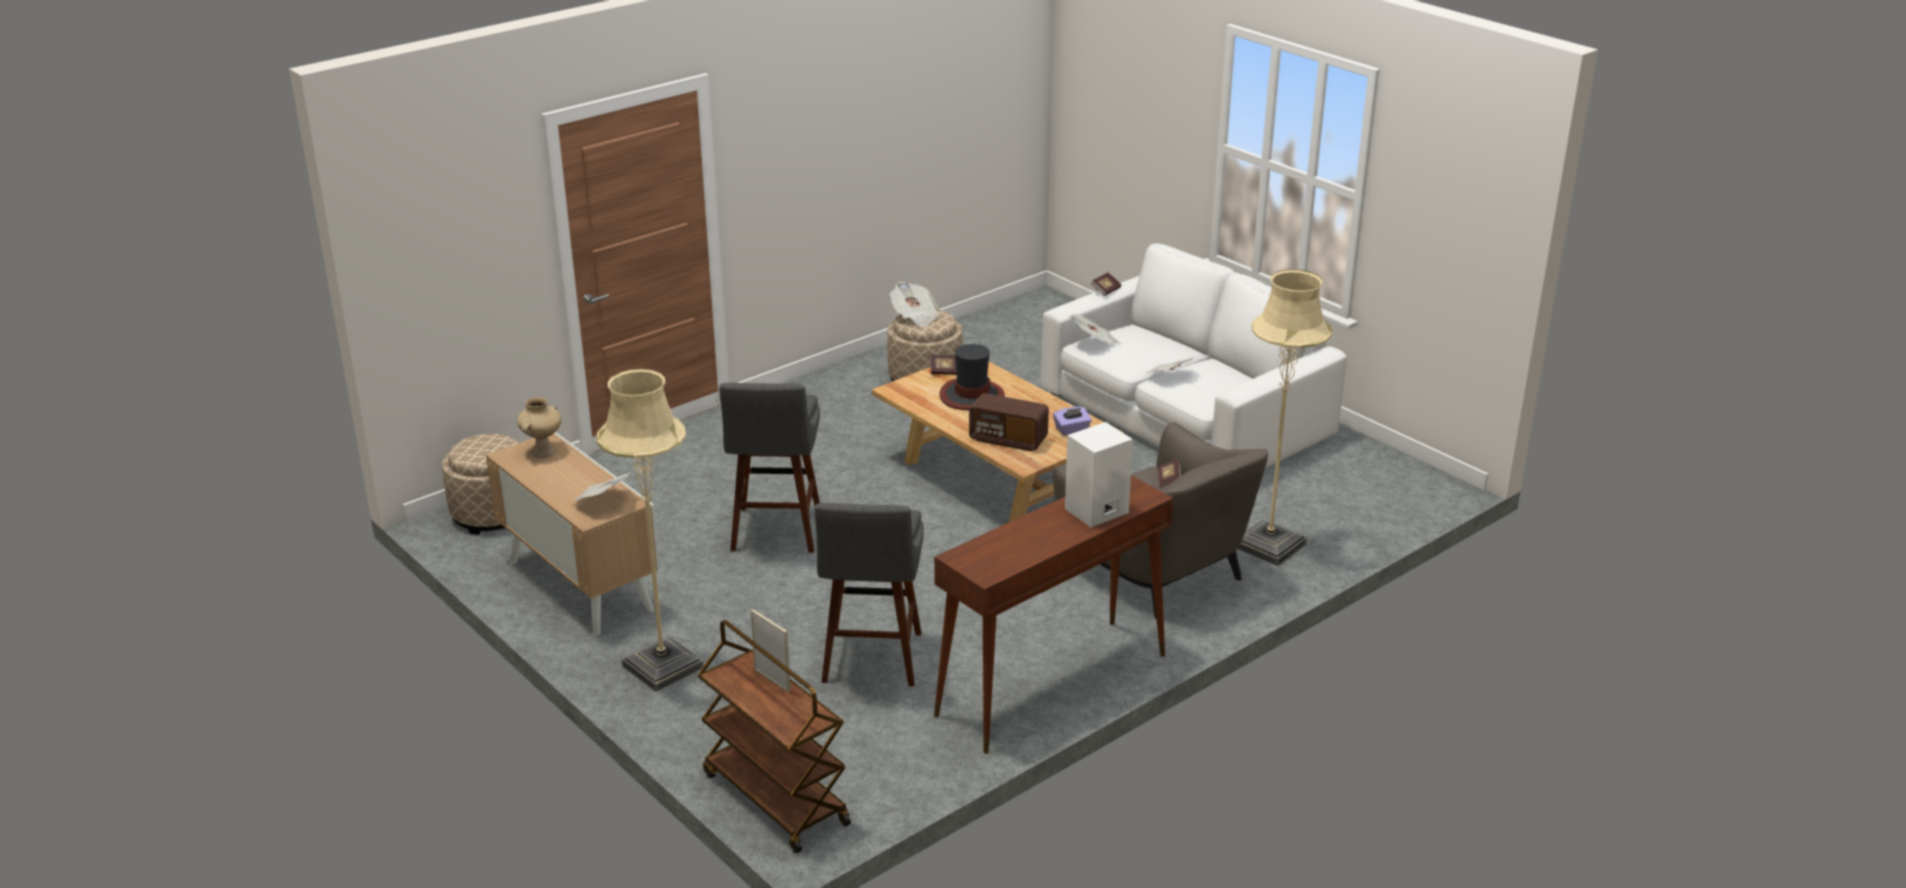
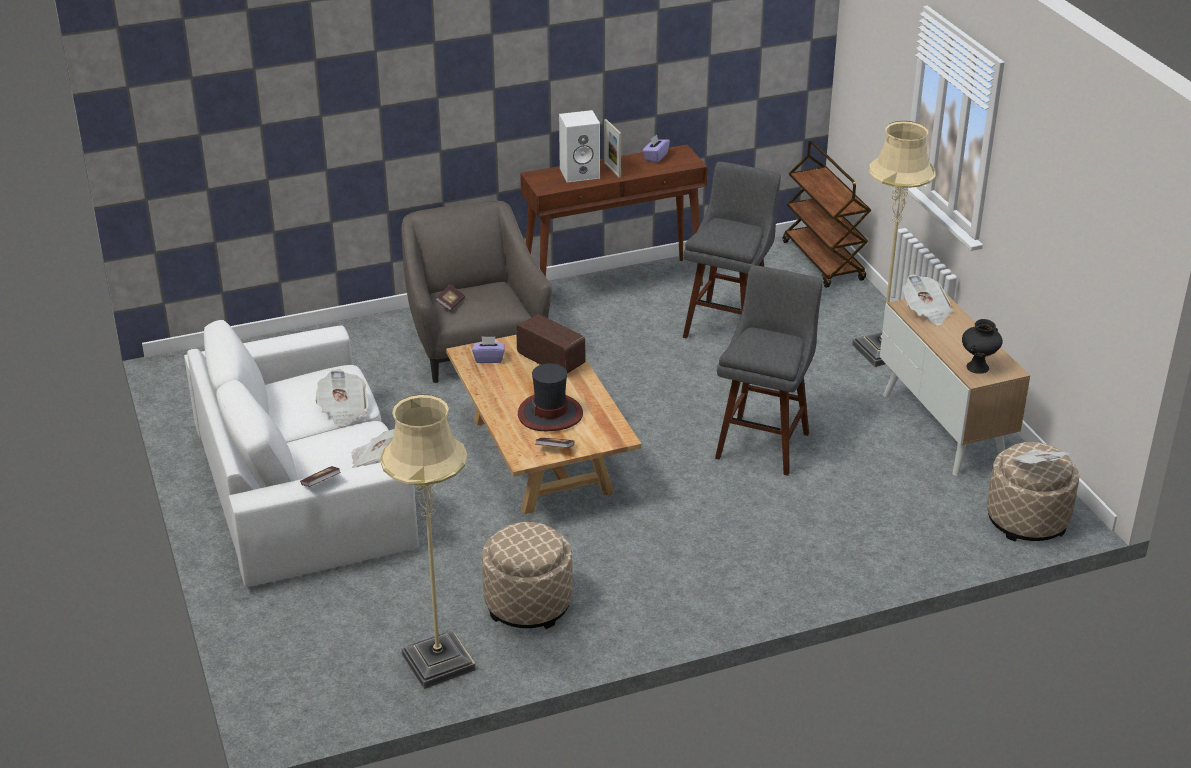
camera: 160 degrees left, 5 degrees up
beige vase [517,397,562,458] -> black vase [962,319,1003,374]
picture frame [751,609,791,692] -> picture frame moved to [604,119,621,178]
newspaper [890,282,940,327] -> newspaper moved to [1010,450,1069,463]
beige floor lamp [1238,269,1332,566] -> beige floor lamp moved to [380,394,476,689]
none -> purple tissue box [642,134,670,163]

